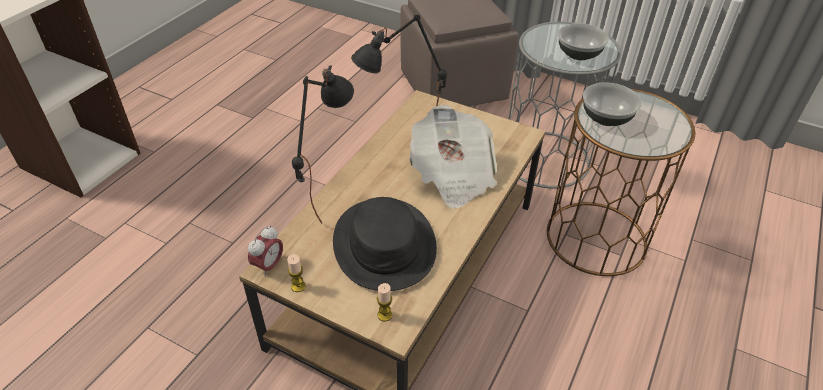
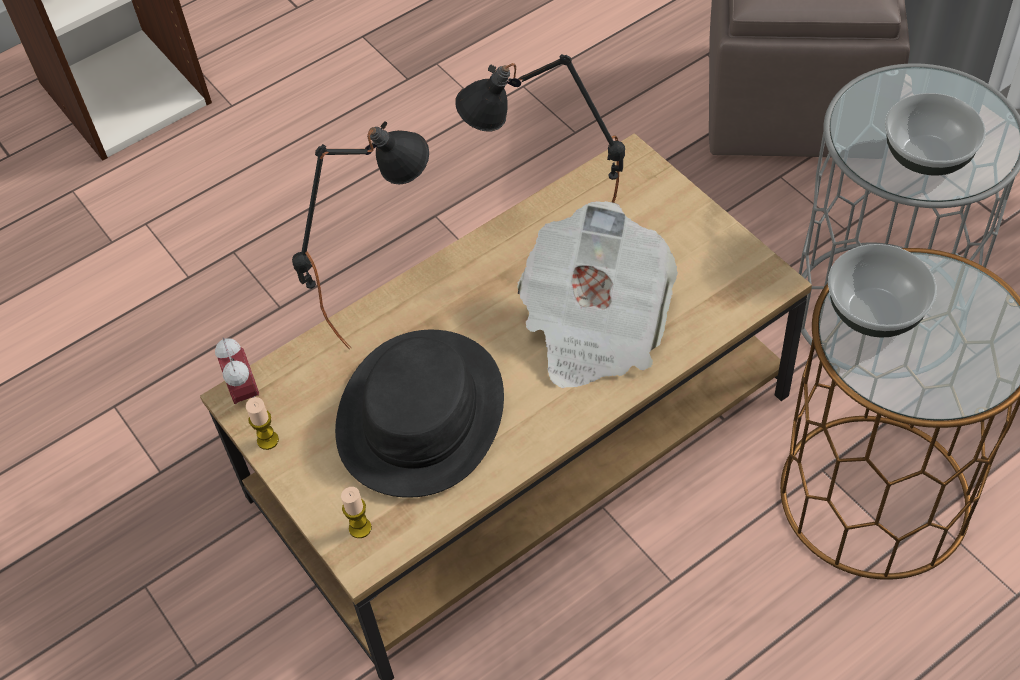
camera: 30 degrees right, 10 degrees up
alarm clock [248,226,283,277] -> alarm clock turned 75 degrees counterclockwise [215,337,259,404]

